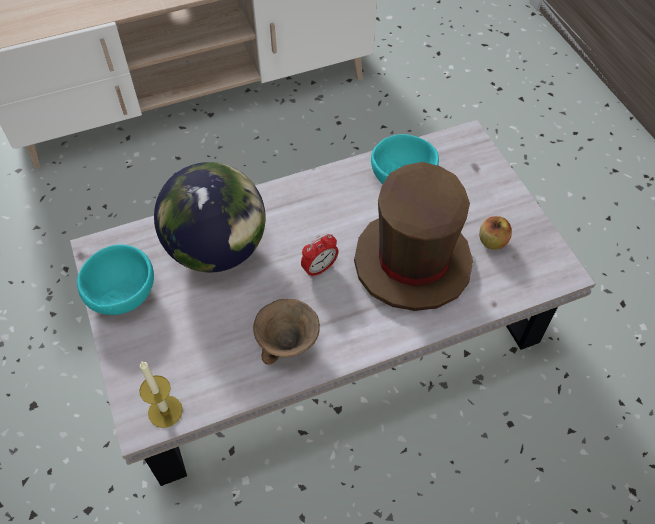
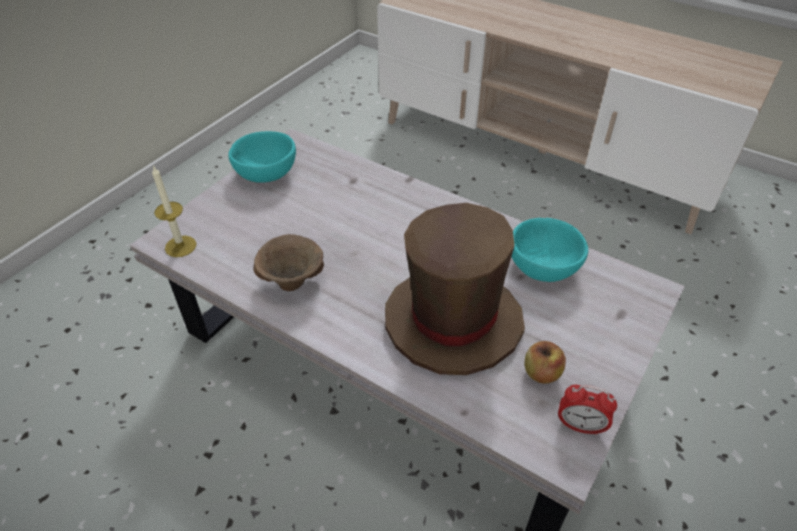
camera: 55 degrees right, 10 degrees down
globe [154,162,266,273] -> none
alarm clock [301,234,339,278] -> alarm clock moved to [558,385,617,435]

